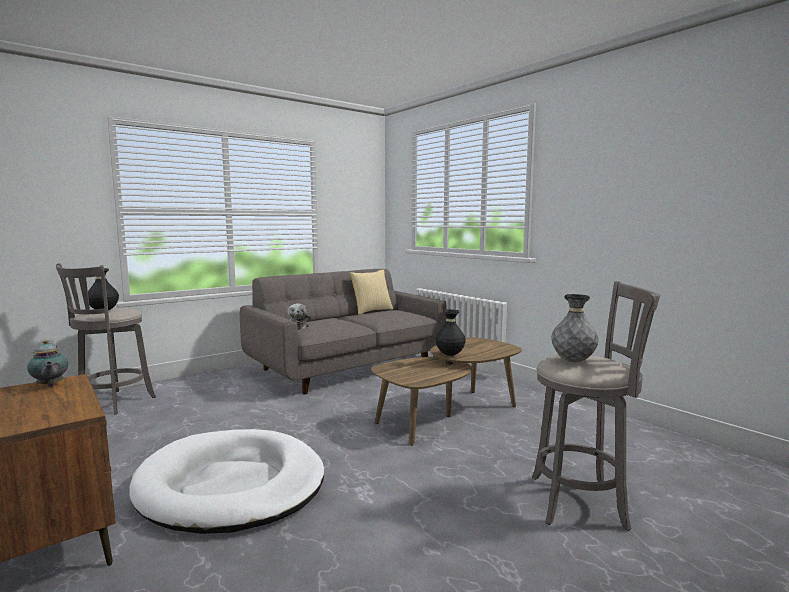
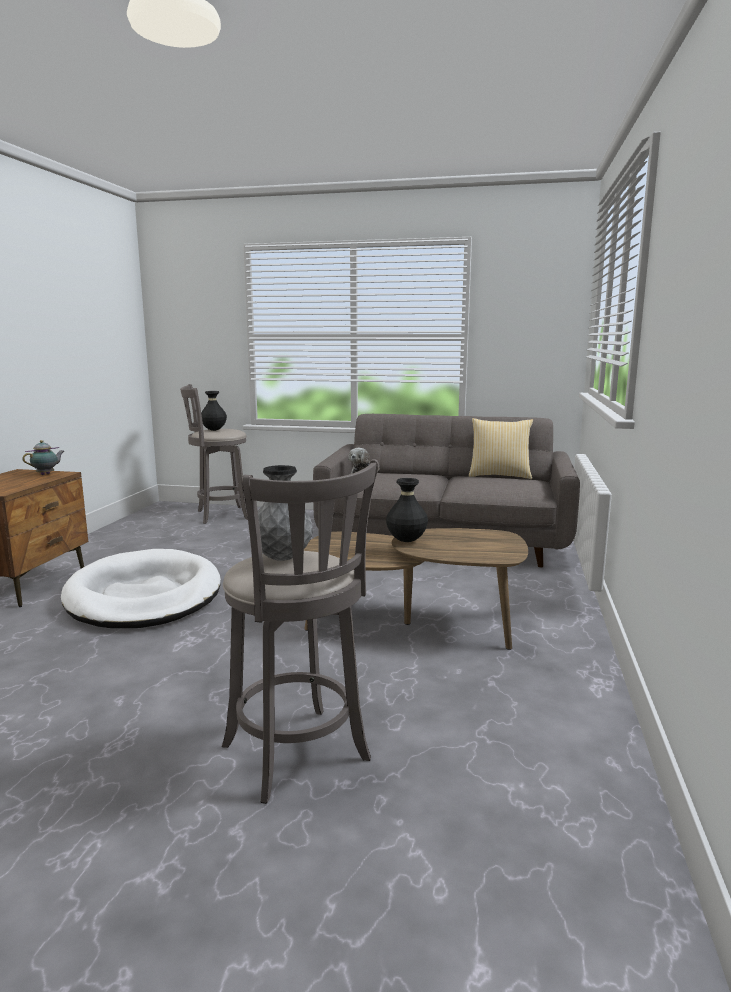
camera: 50 degrees right, 5 degrees up
teapot [27,340,68,387] -> teapot turned 150 degrees counterclockwise [22,440,65,475]

